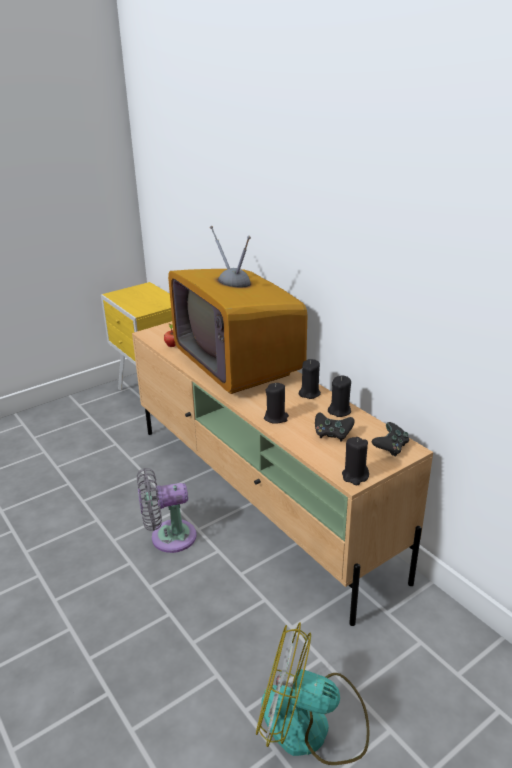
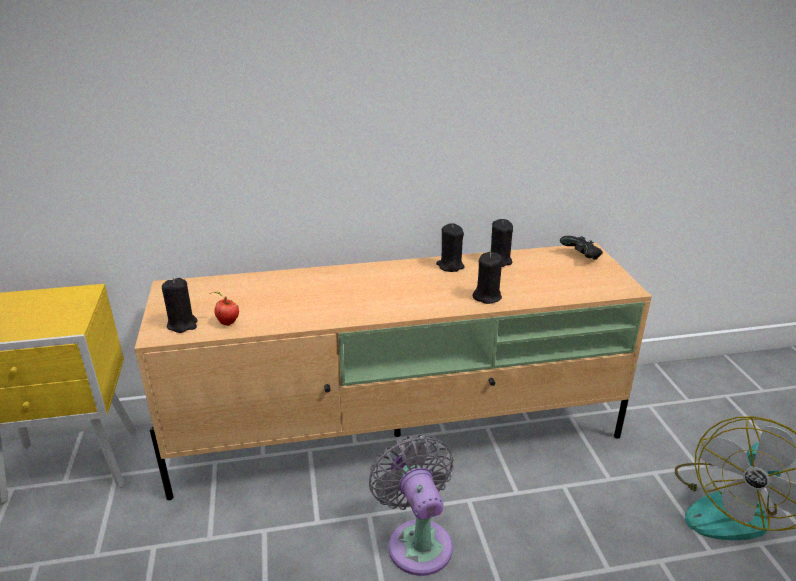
camera: 65 degrees left, 0 degrees up
grey fan [137,468,197,553] -> grey fan turned 150 degrees clockwise [369,435,454,576]
television [168,226,307,394] -> none
black game controller [315,413,355,442] -> none
black candle [342,437,369,485] -> black candle moved to [162,278,198,333]

